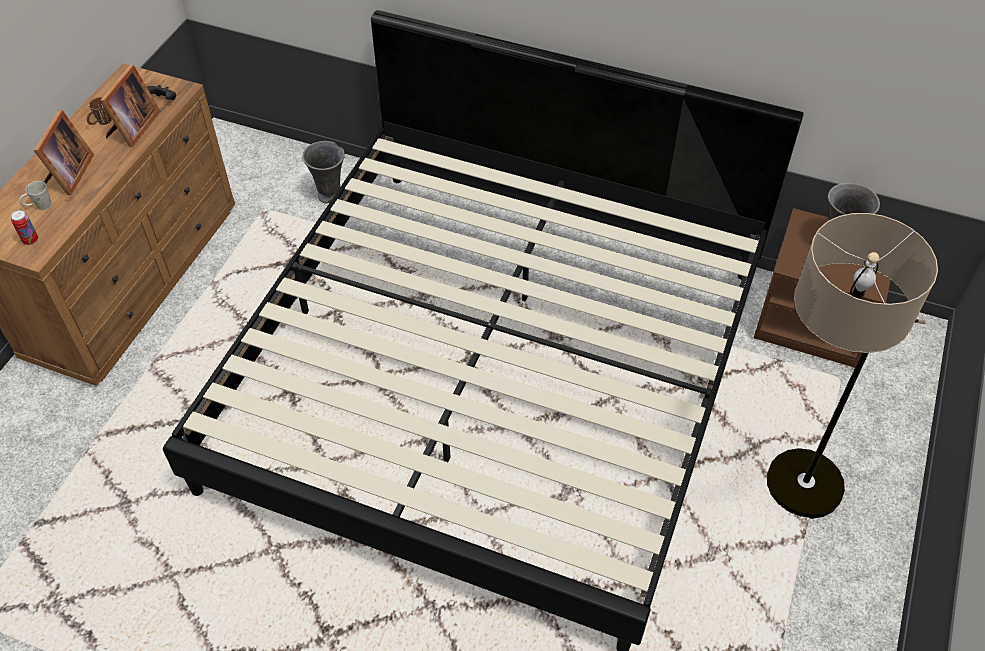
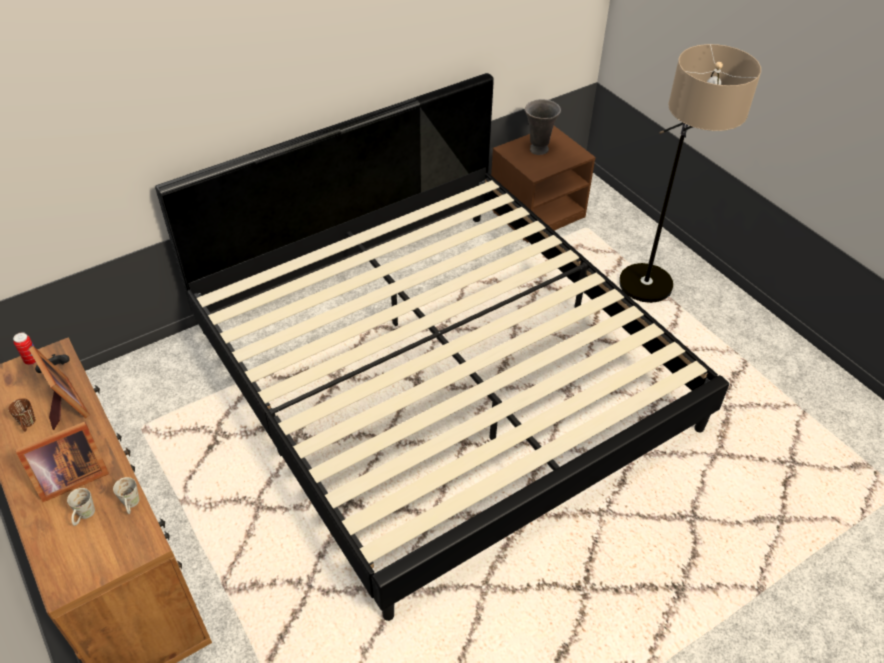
camera: 55 degrees left, 5 degrees down
can [11,210,38,245] -> can moved to [13,332,36,365]
picture frame [34,110,94,195] -> picture frame turned 105 degrees clockwise [15,421,109,503]
grey vase [302,141,345,203] -> none
none -> white mug [113,477,139,514]

